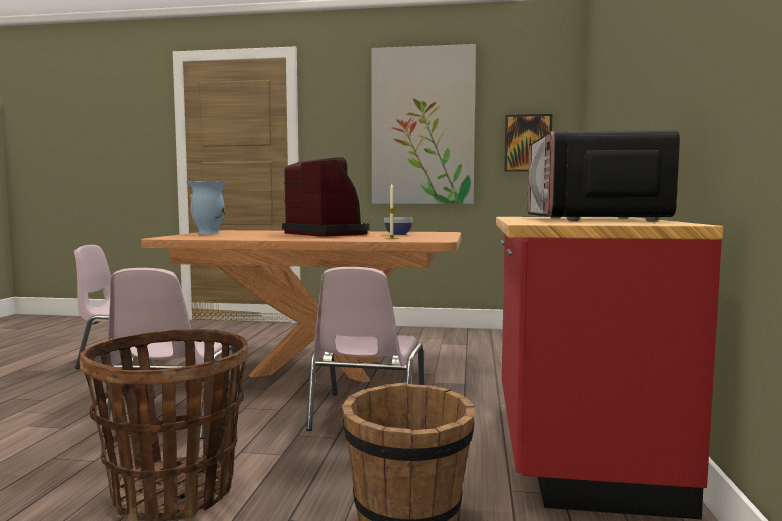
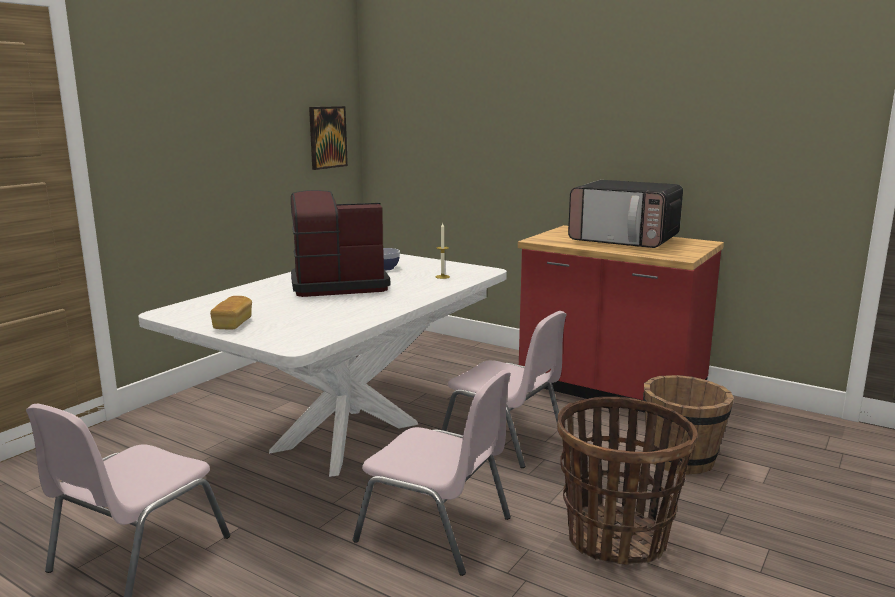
camera: 65 degrees left, 10 degrees up
brown dining table [141,230,461,382] -> white dining table [138,254,507,477]
vase [186,181,227,234] -> bread [210,296,252,330]
picture [371,44,476,204] -> none

